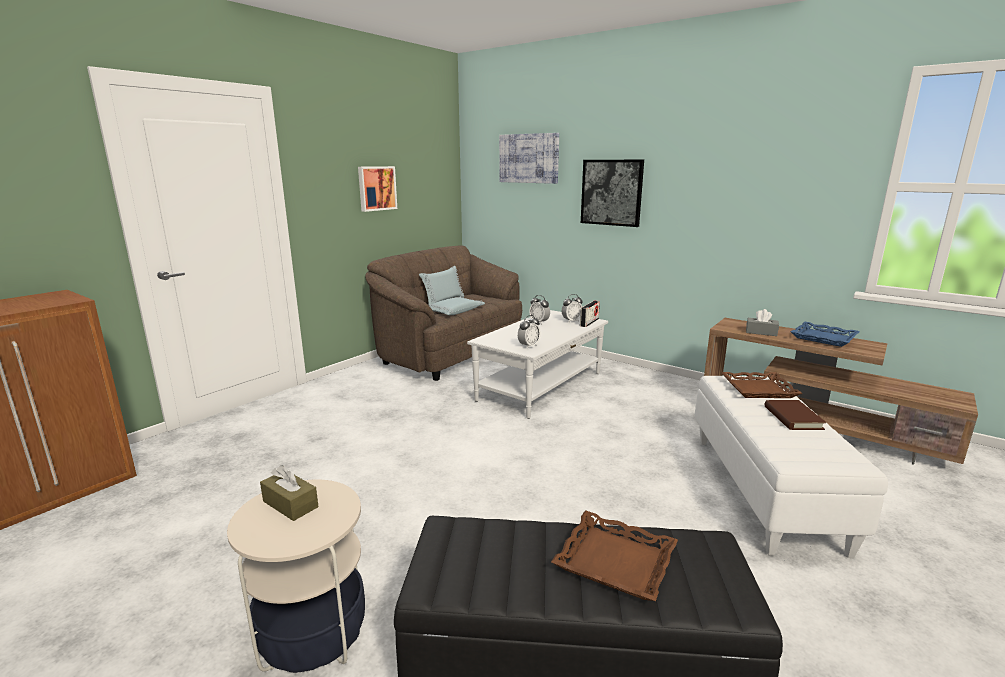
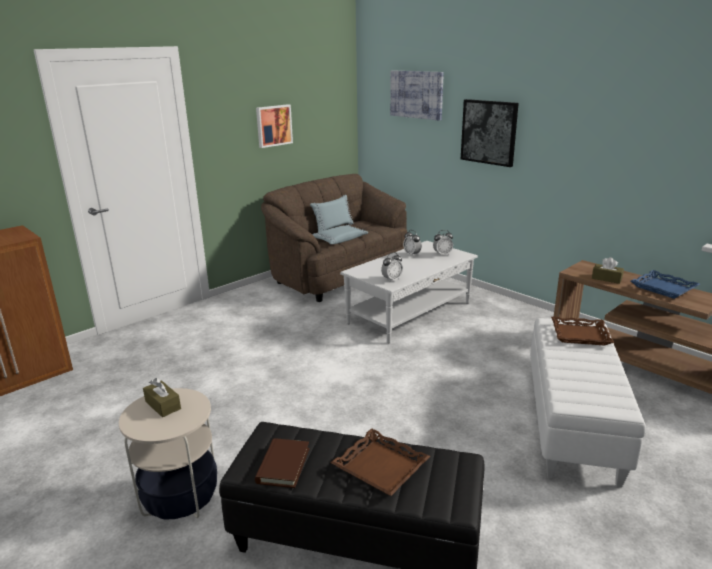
camera: 10 degrees right, 5 degrees up
radio [580,300,600,327] -> none
grey tissue box [746,309,779,336] -> brown tissue box [592,257,624,284]
brown book [765,400,826,430] -> brown book moved to [255,438,310,488]

